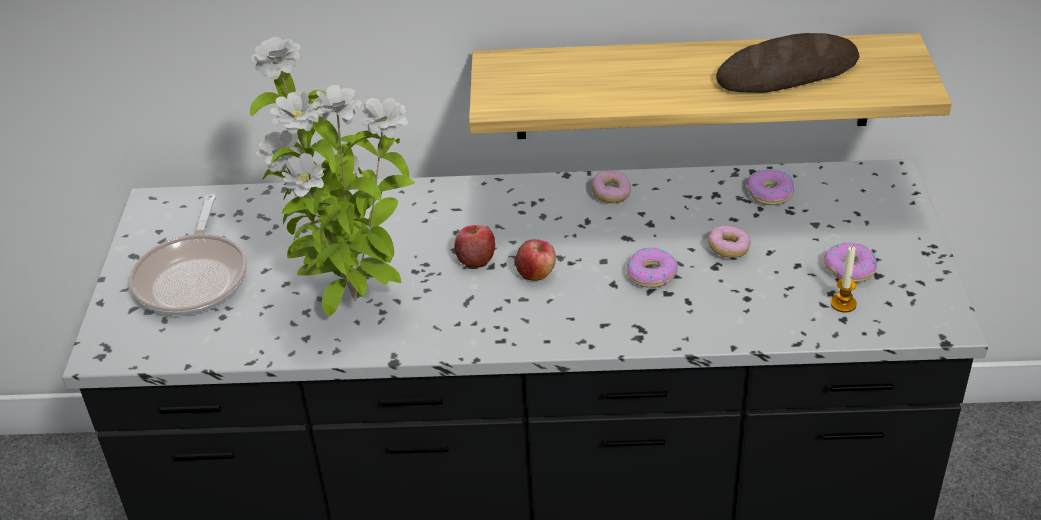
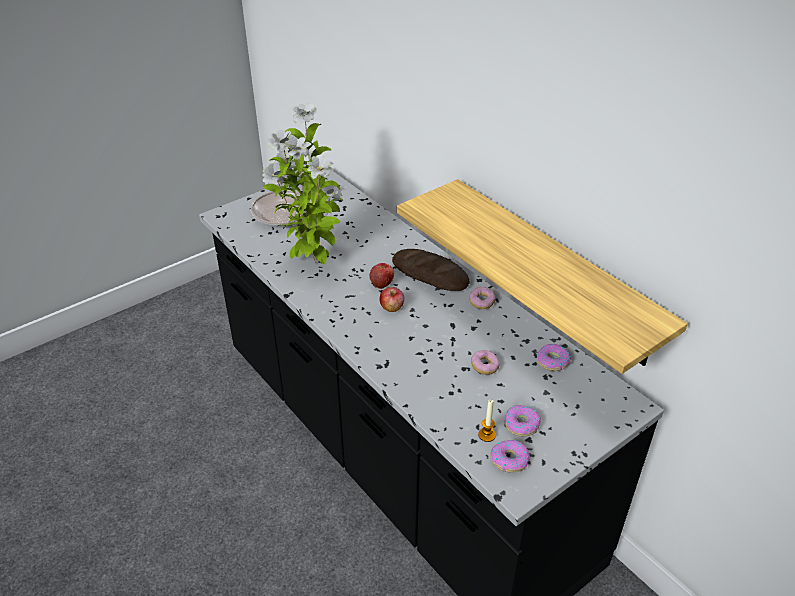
camera: 50 degrees right, 0 degrees up
donut [627,247,678,288] -> donut moved to [490,440,530,472]
bread [716,33,859,93] -> bread moved to [392,249,470,291]

